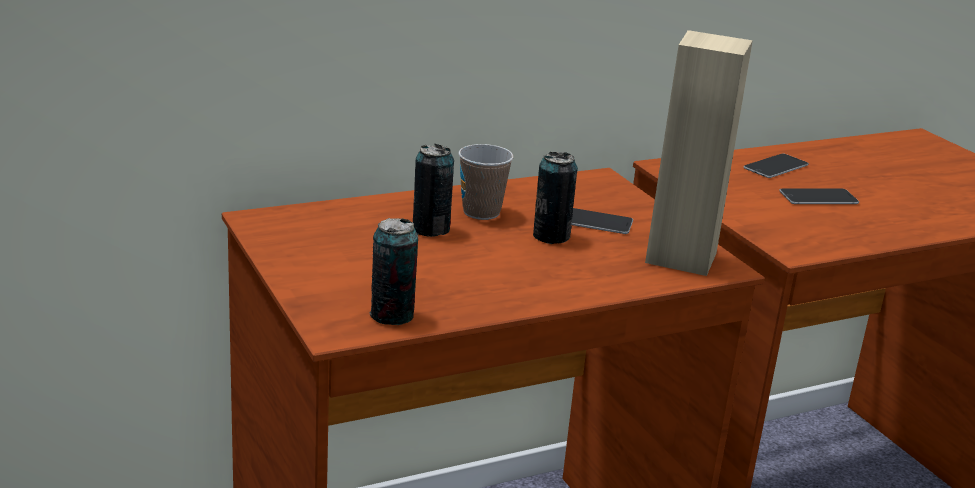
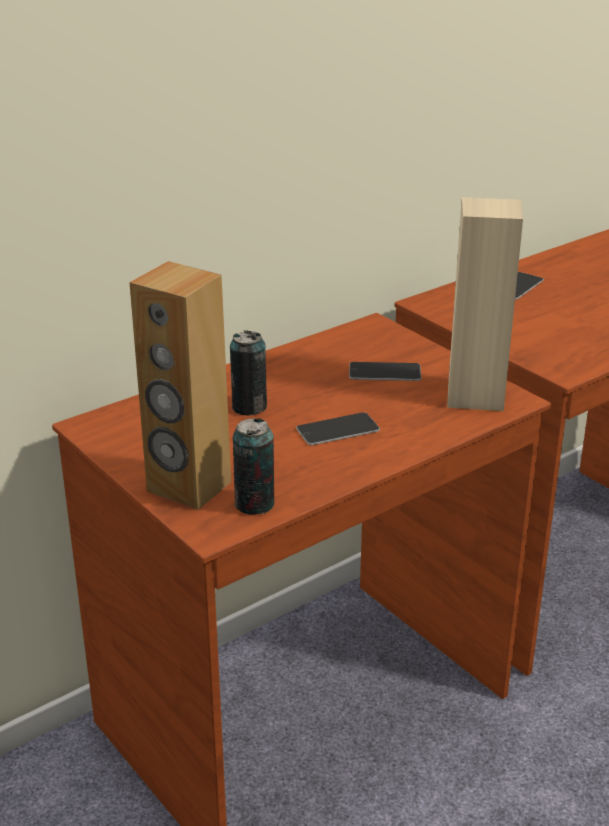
camera: 10 degrees left, 5 degrees up
cup [458,144,514,220] -> none
can [533,152,578,244] -> none
phone [779,189,859,204] -> phone moved to [296,412,380,445]
none -> brown speaker [129,261,231,510]

